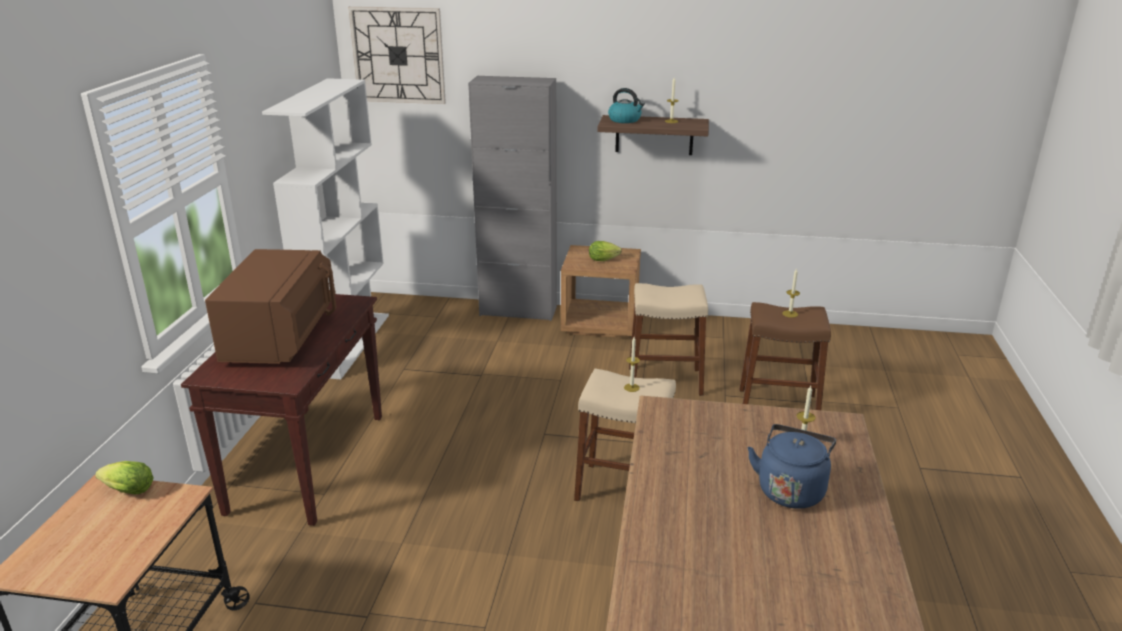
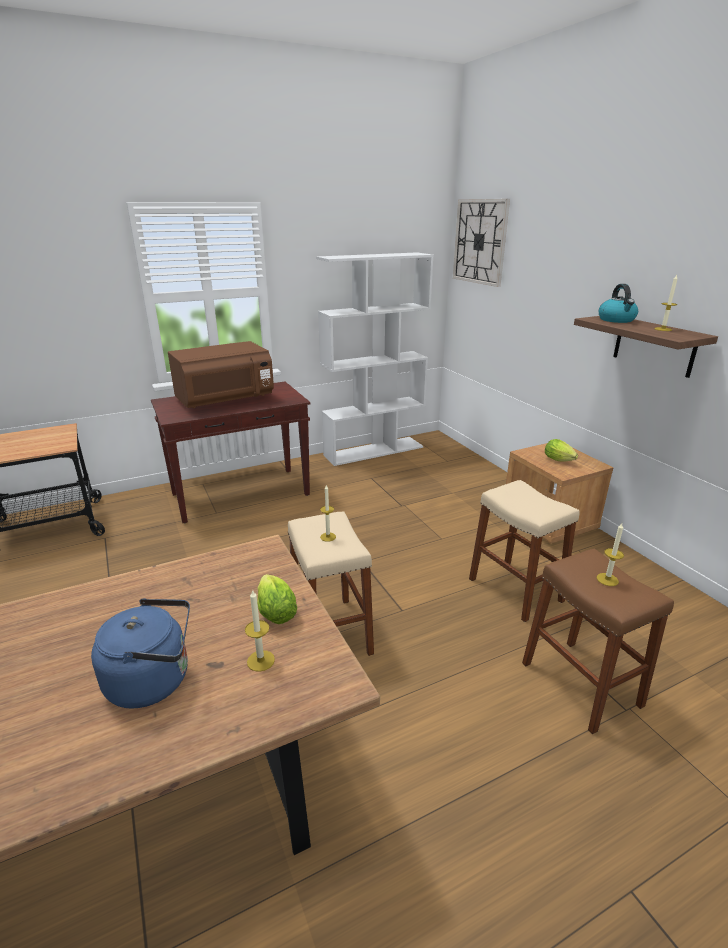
camera: 55 degrees right, 0 degrees up
lettuce [95,461,153,494] -> lettuce moved to [257,574,297,624]
grey cabinet [468,76,557,321] -> none

